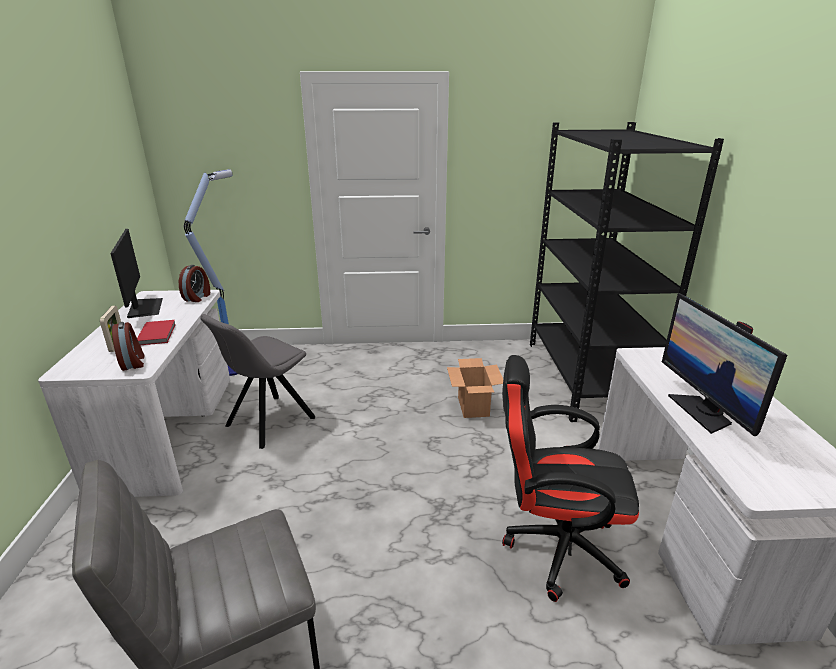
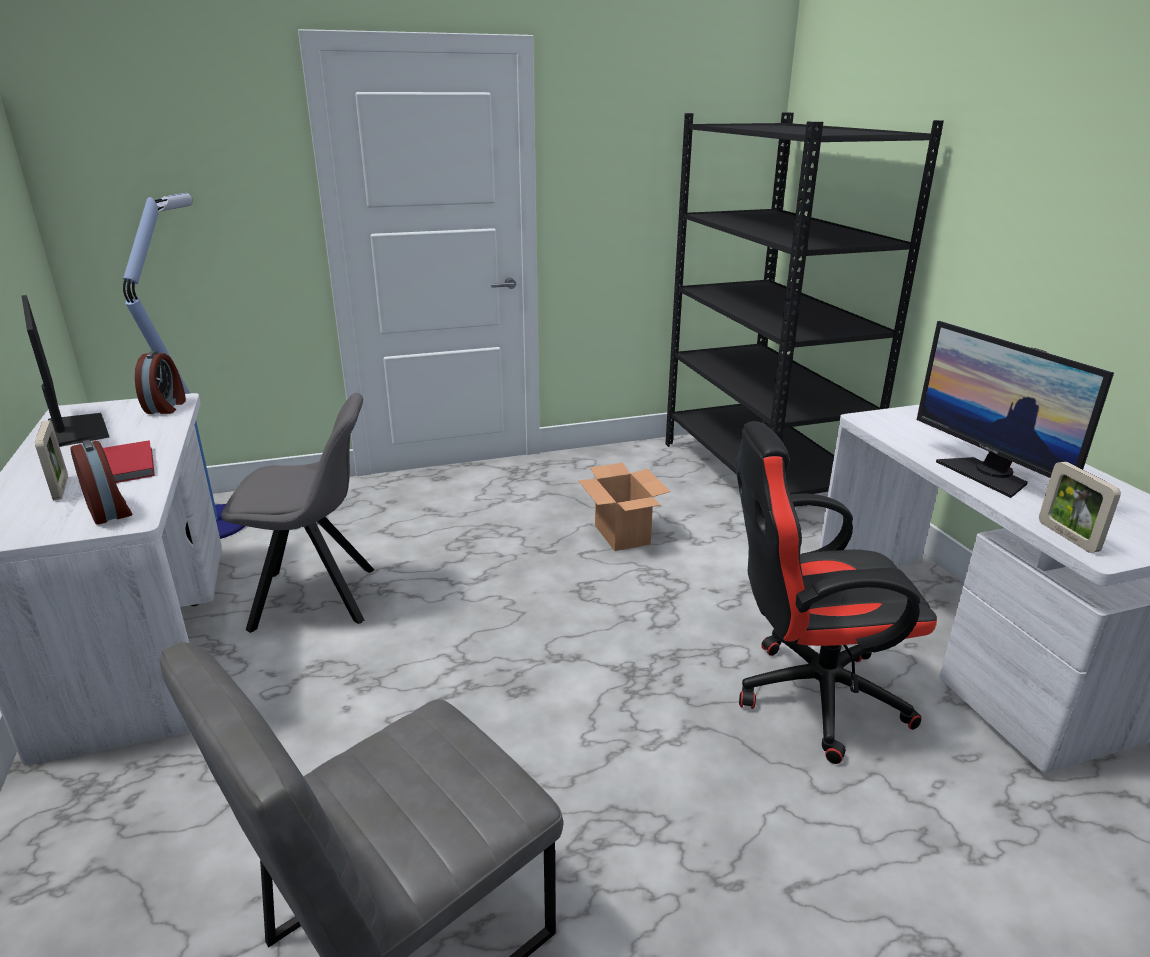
camera: 15 degrees left, 0 degrees up
grey chair [200,314,315,449] -> grey chair turned 120 degrees counterclockwise [221,393,374,633]
none -> picture frame [1039,462,1121,553]

